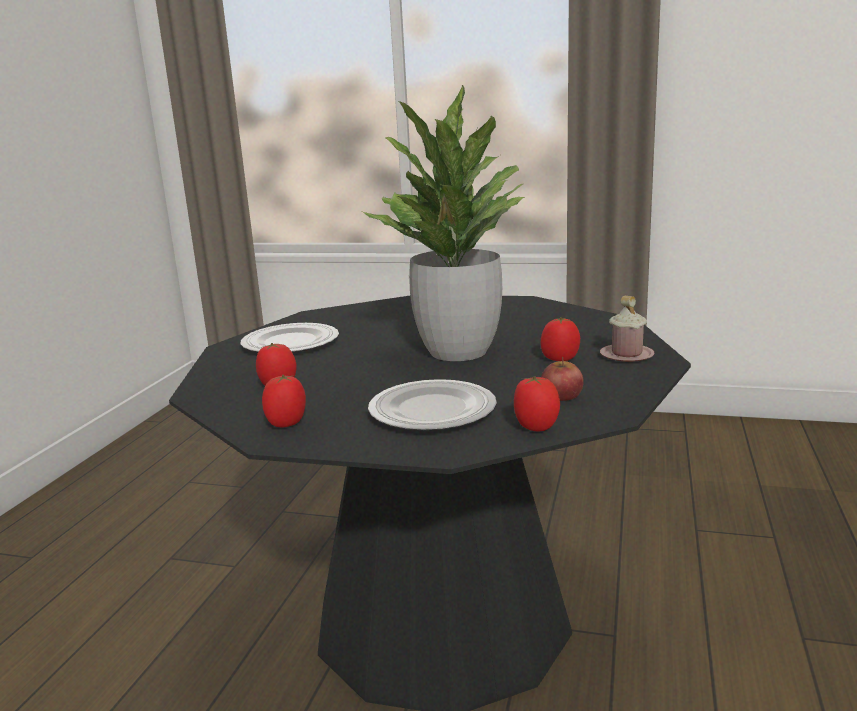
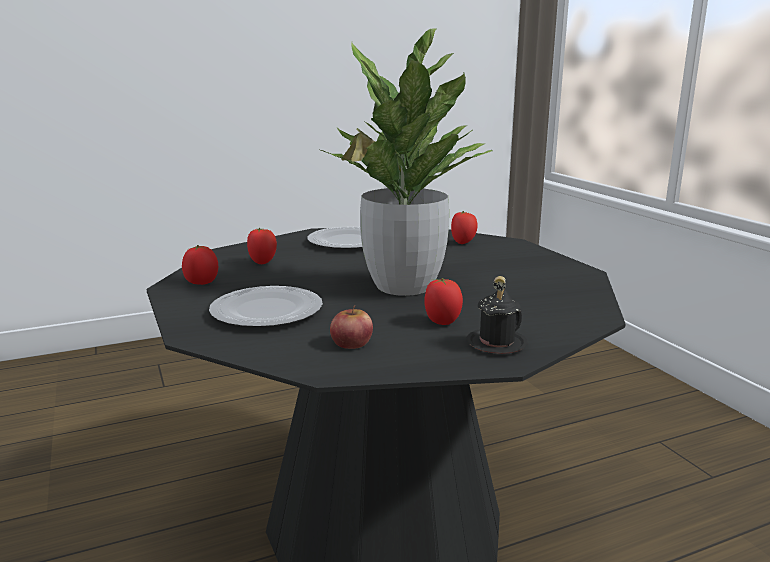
camera: 50 degrees right, 0 degrees up
tomato [514,376,560,431] -> tomato moved to [451,211,478,244]
pink mug [600,296,655,362] -> black mug [467,276,528,354]

